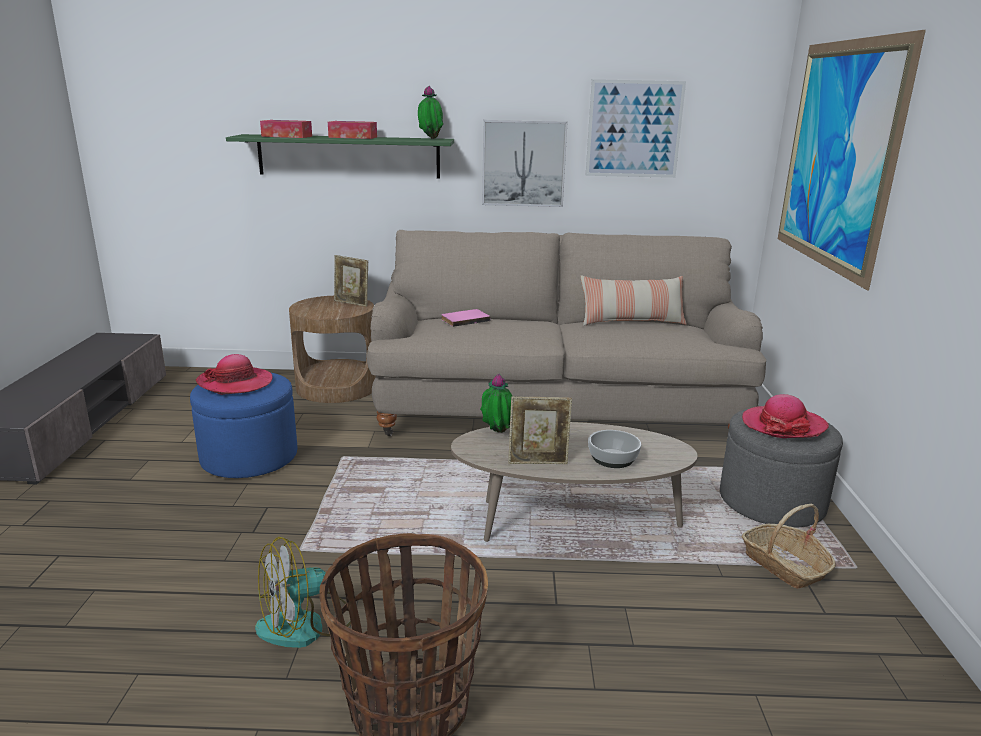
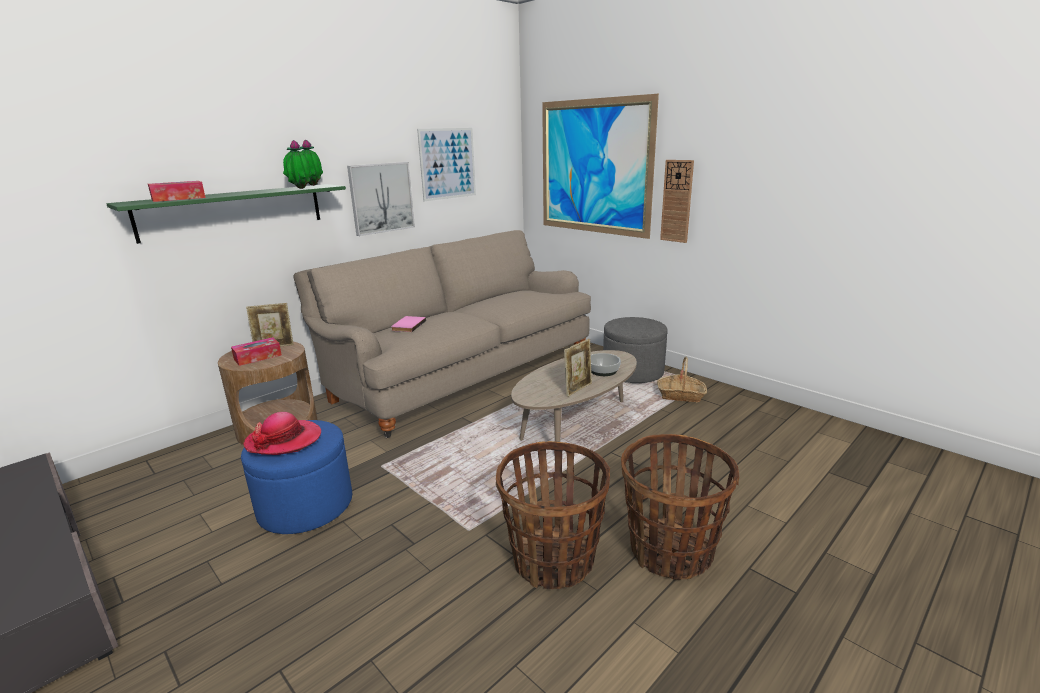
camera: 45 degrees left, 0 degrees up
fan [255,537,351,648] -> basket [496,441,610,589]
tissue box [328,121,377,139] -> tissue box moved to [231,337,282,366]
potted plant [480,373,512,433] -> potted plant moved to [283,140,312,189]
pillow [581,275,687,326] -> none
hat [742,394,829,438] -> none
none -> wall clock [660,160,694,243]

